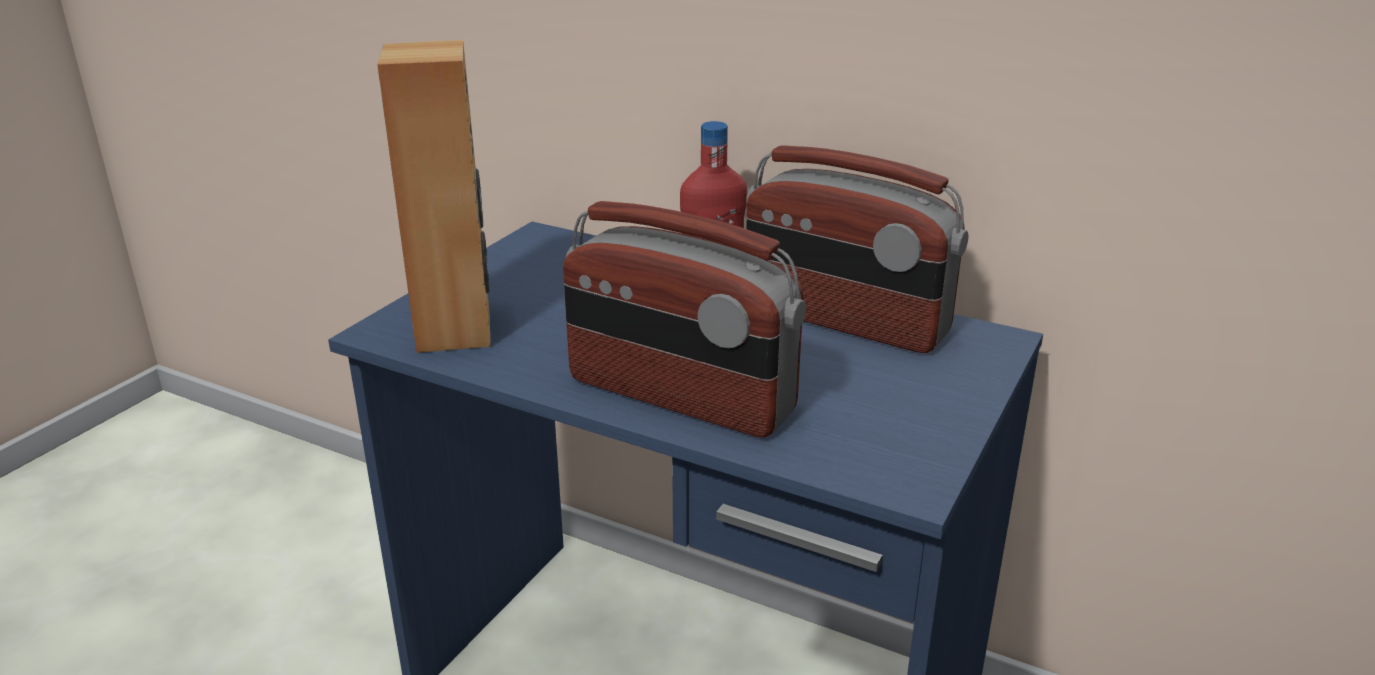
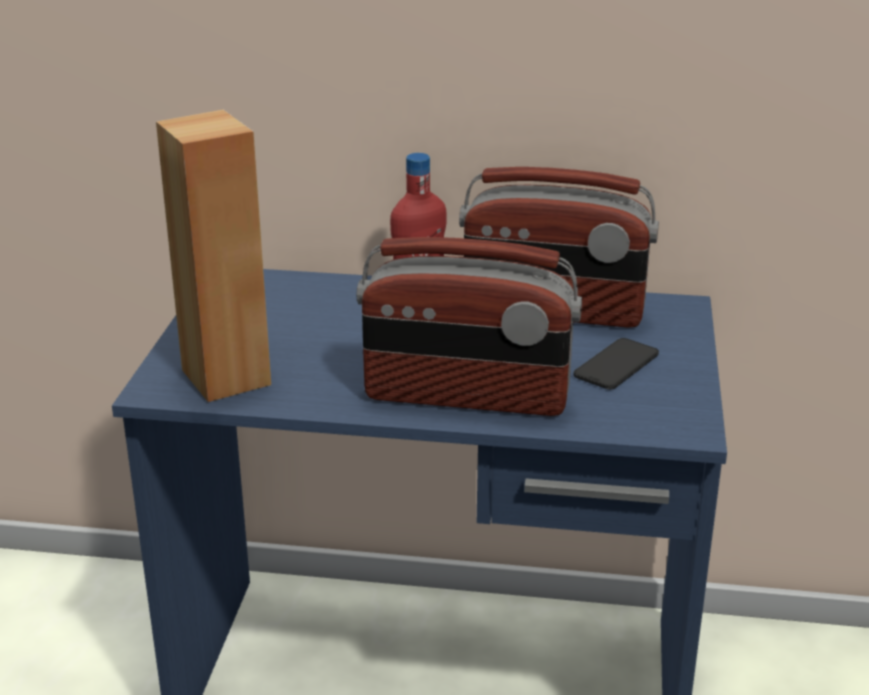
camera: 20 degrees left, 0 degrees up
none -> phone [574,338,659,389]

